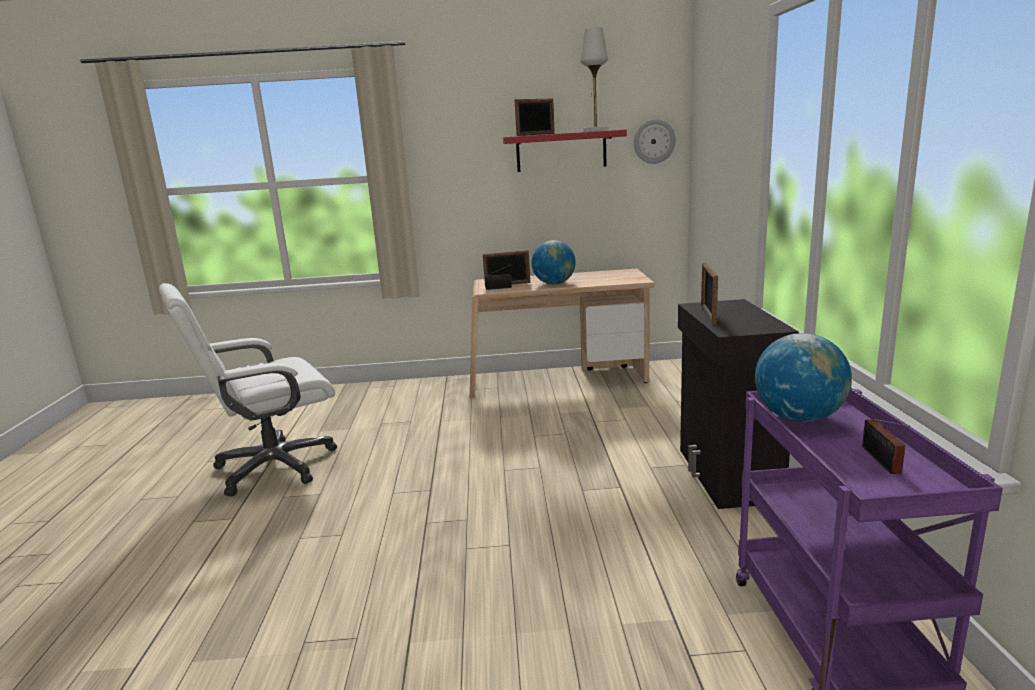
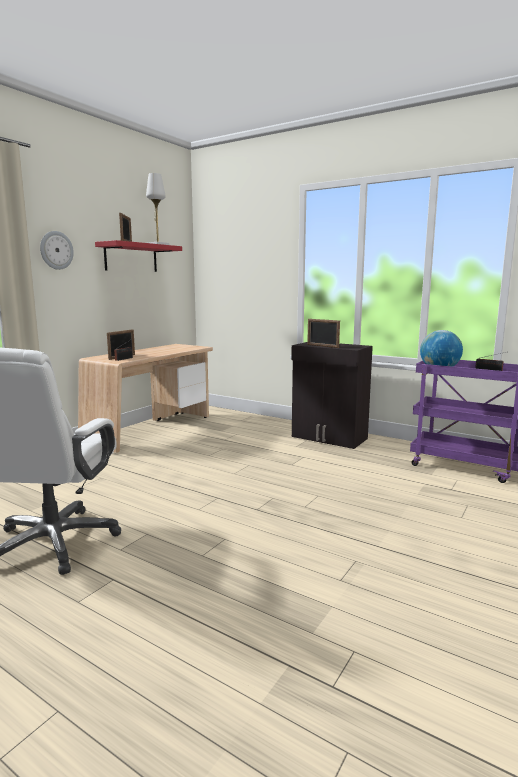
camera: 55 degrees left, 5 degrees down
globe [532,240,576,285] -> none
wall clock [634,119,676,164] -> wall clock moved to [40,231,74,270]

